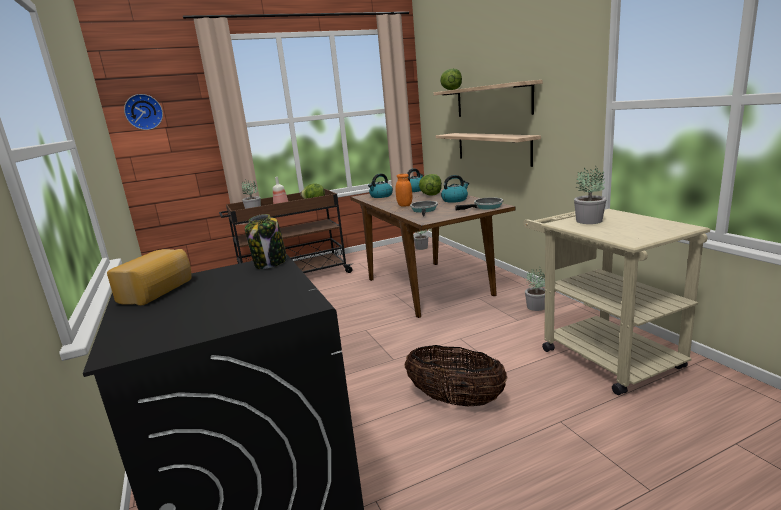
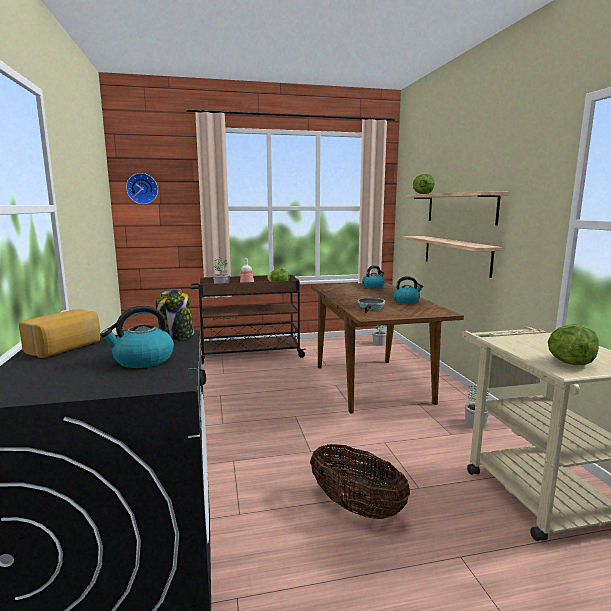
camera: 10 degrees right, 5 degrees down
kettle [368,174,393,198] -> kettle moved to [100,306,174,368]
orange jar [396,174,412,207] -> none
lettuce [419,174,442,196] -> lettuce moved to [548,324,599,365]
frying pan [455,197,503,210] -> none
potted plant [574,167,607,224] -> none

